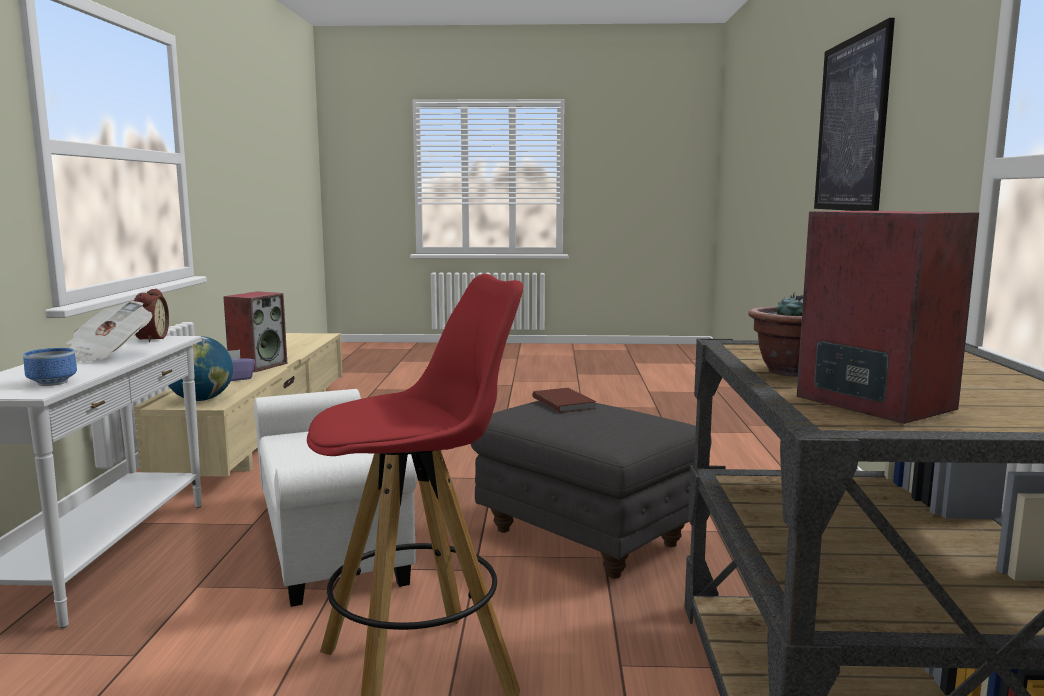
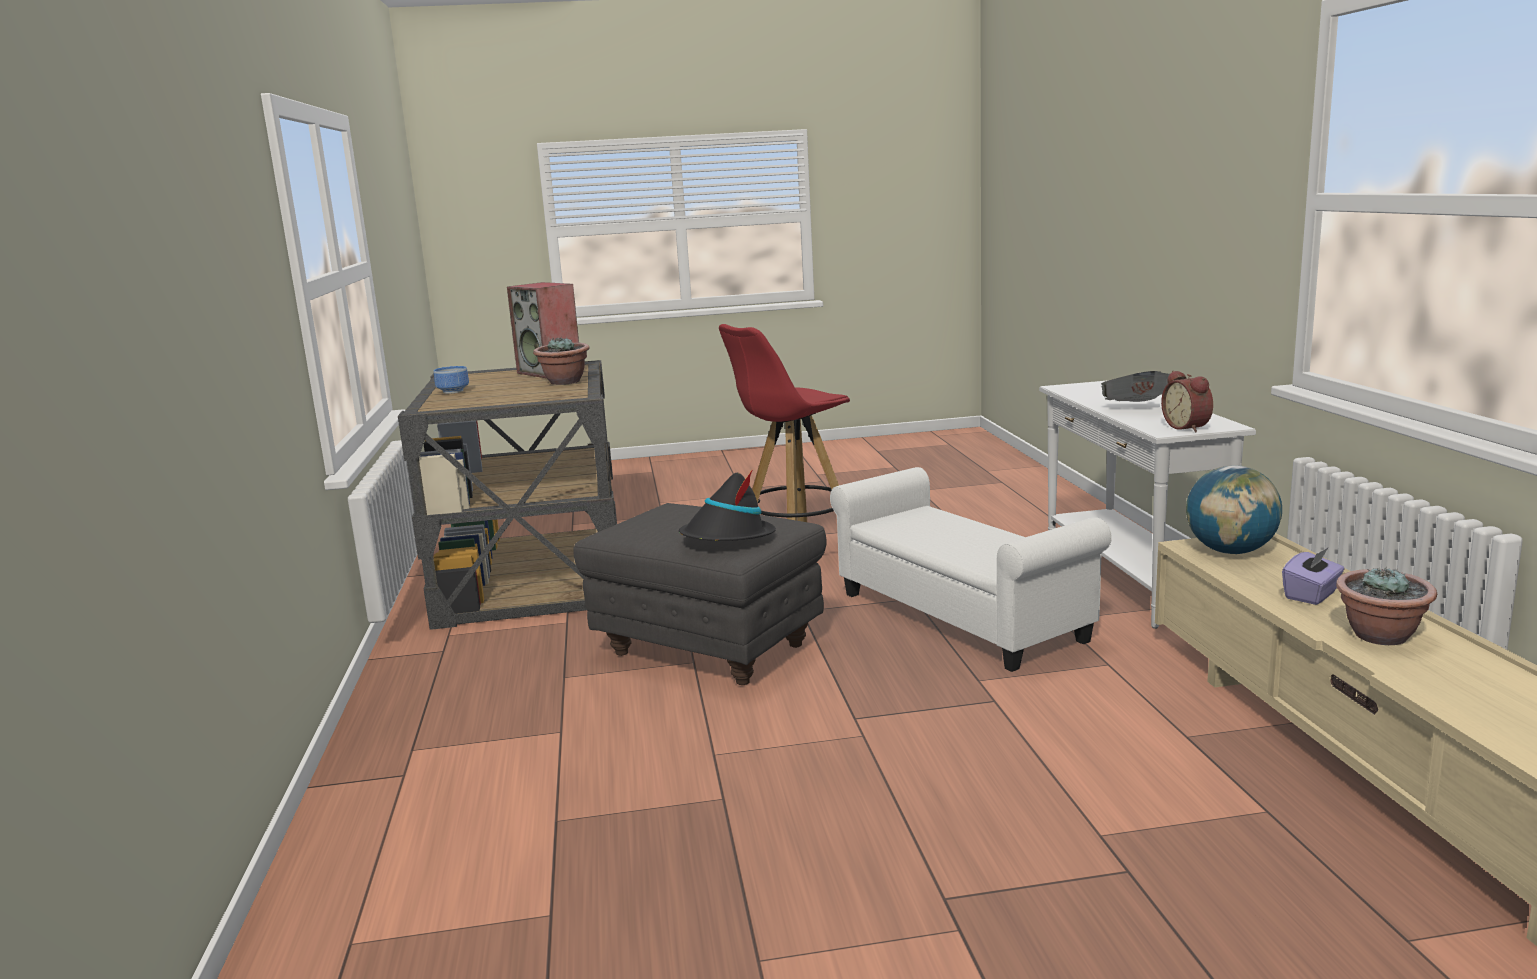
camera: 170 degrees right, 5 degrees up
bowl [23,348,77,386] -> bowl moved to [433,366,469,394]
speaker [223,291,287,372] -> potted plant [1336,566,1437,645]
brown book [532,388,596,413] -> black hat [679,470,776,541]
picture [814,18,895,211] -> none

